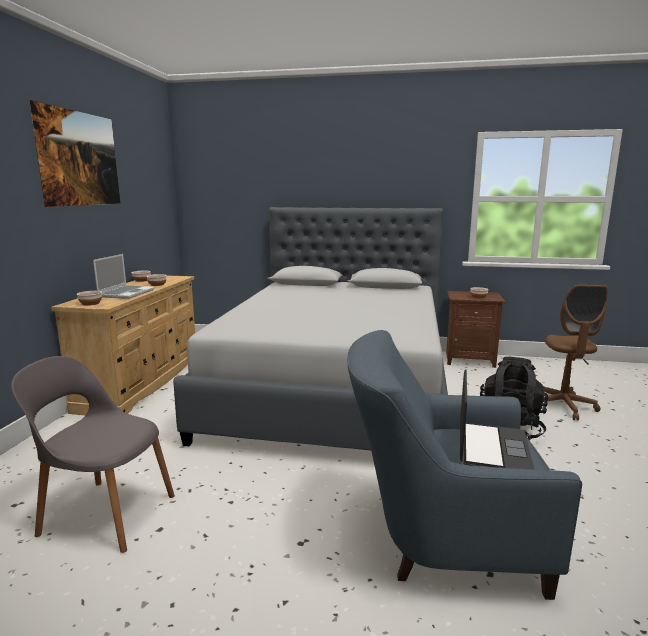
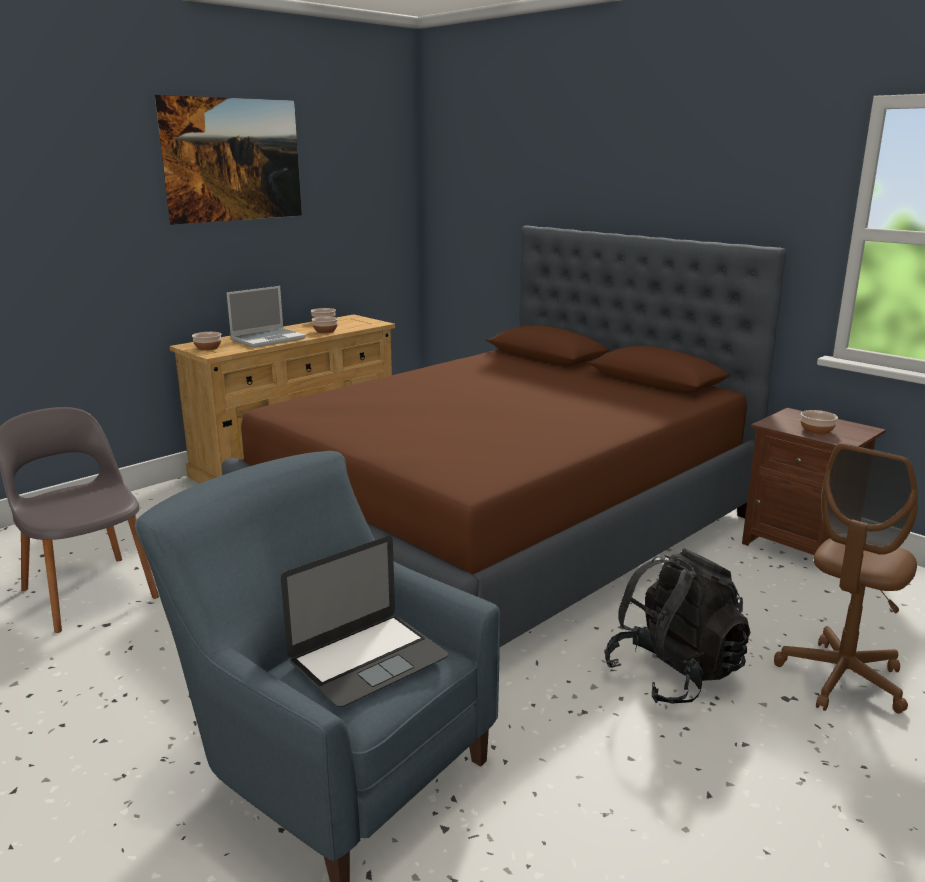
camera: 35 degrees right, 5 degrees up
grey bed [173,207,448,450] -> brown bed [222,225,787,647]

